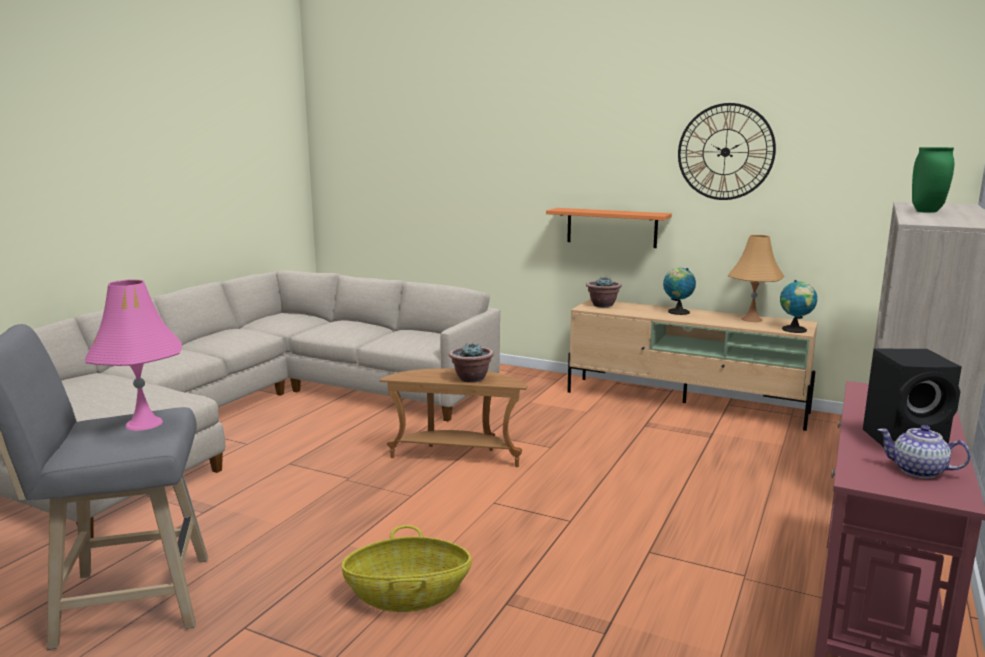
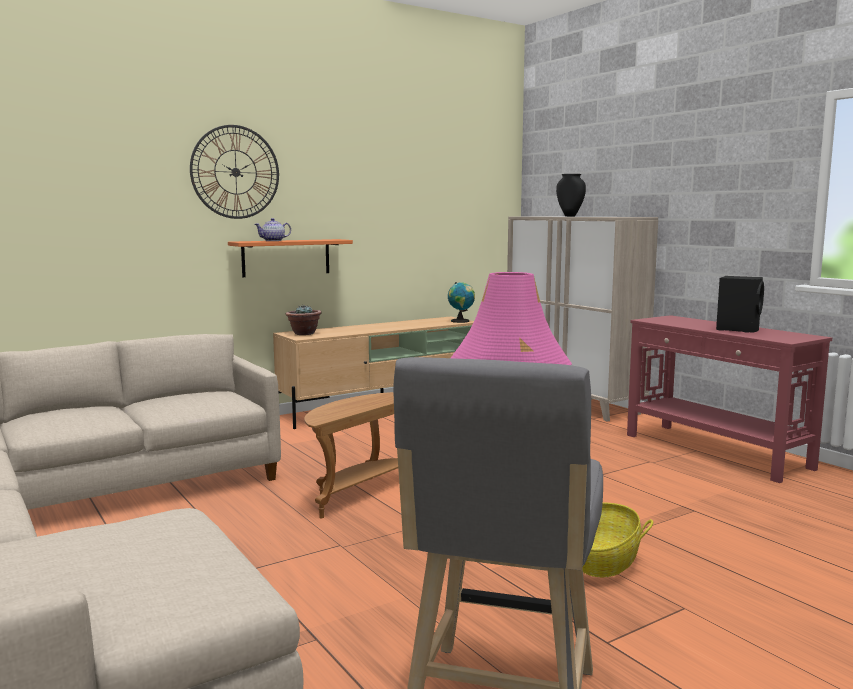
camera: 60 degrees left, 5 degrees down
potted plant [449,342,494,383] -> none
globe [663,268,696,315] -> none
wall clock [678,103,776,200] -> wall clock moved to [190,125,279,219]
orange table lamp [728,235,784,322] -> none
teapot [877,425,971,478] -> teapot moved to [255,218,291,241]
green vase [912,147,954,213] -> black vase [556,174,586,217]

